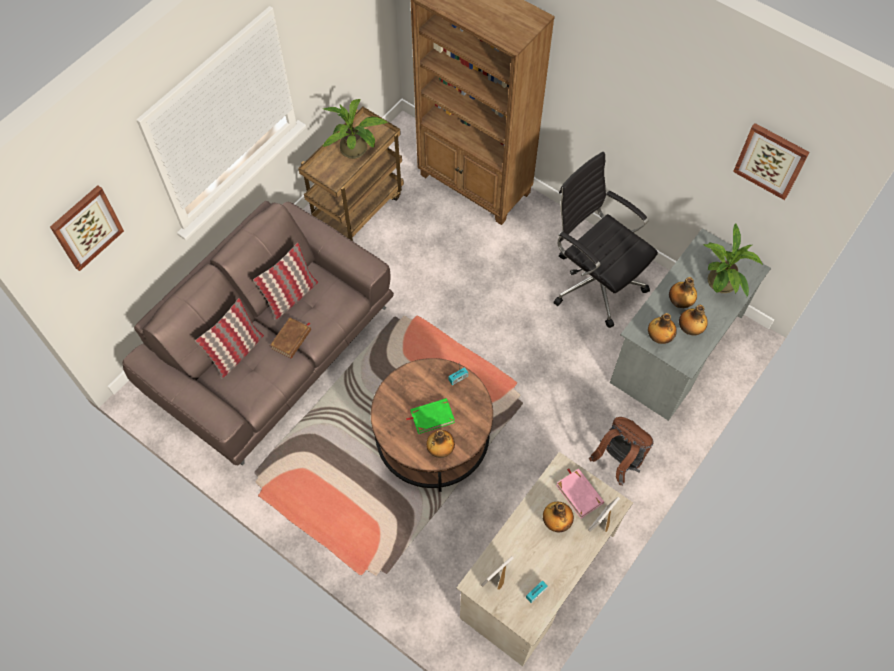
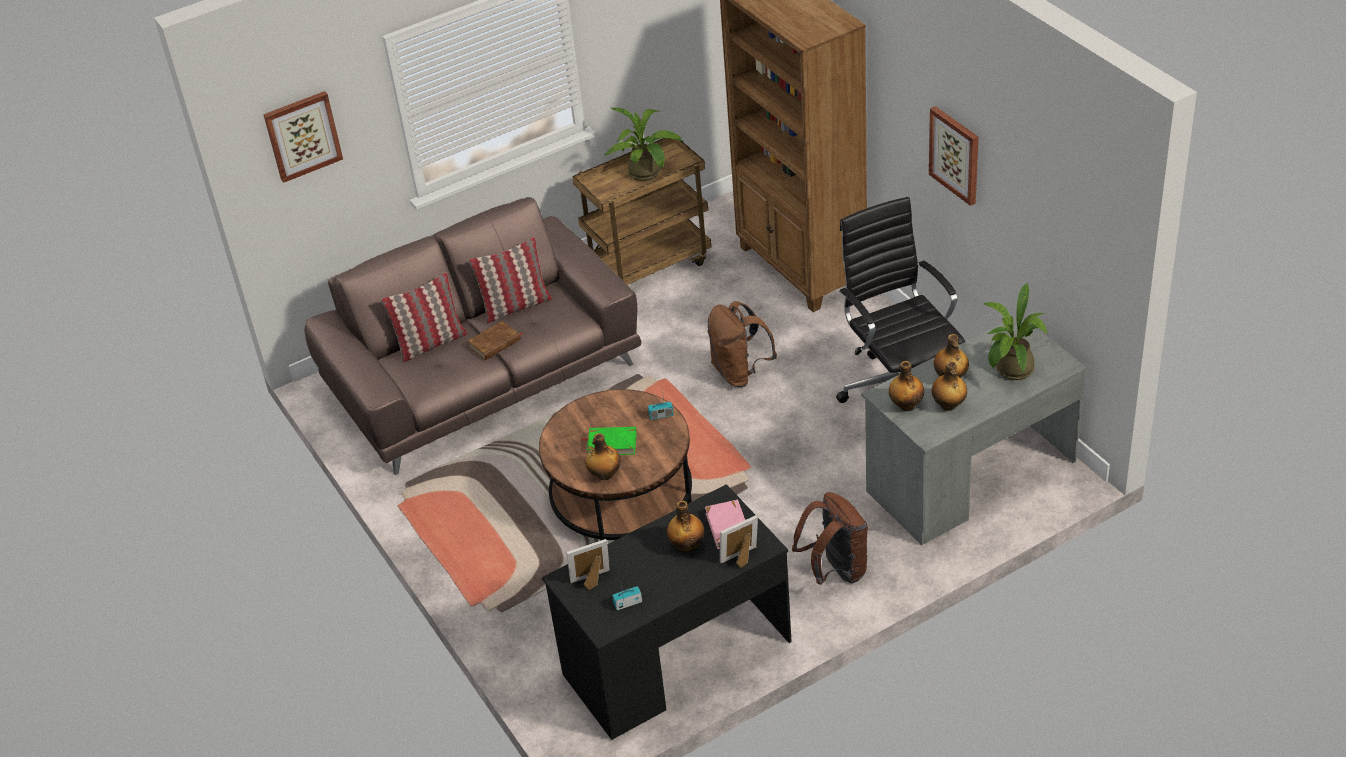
camera: 25 degrees right, 20 degrees down
beige desk [456,452,633,667] -> black desk [542,484,792,740]
picture [733,123,810,200] -> picture moved to [929,106,978,206]
none -> brown backpack [707,301,777,387]

